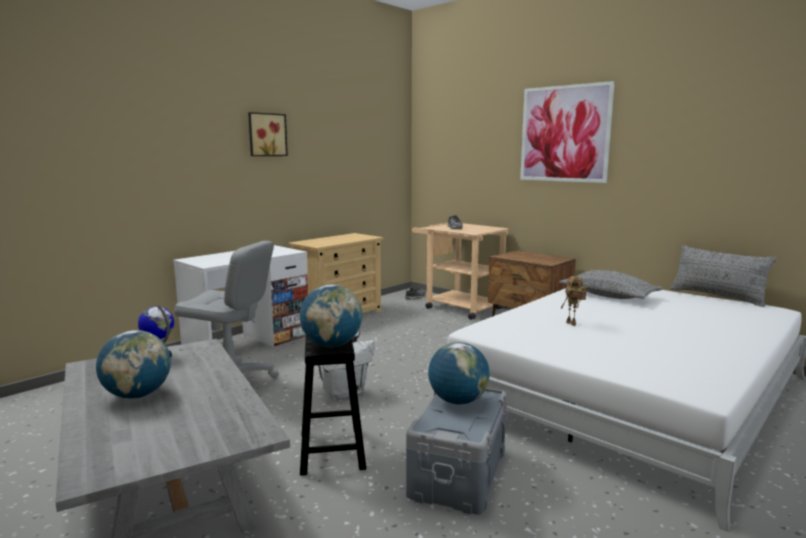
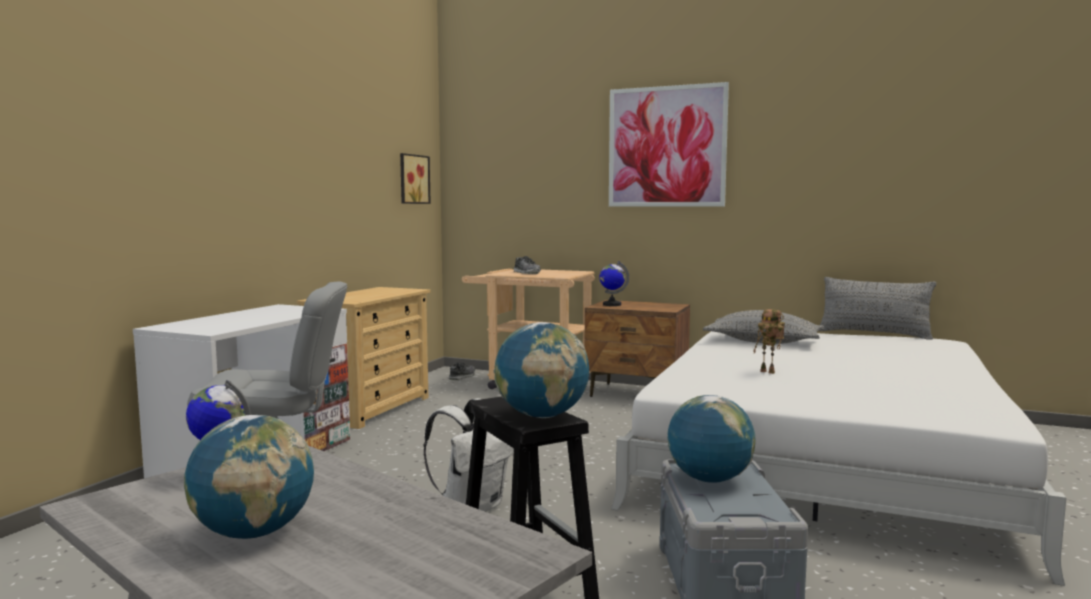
camera: 20 degrees left, 5 degrees down
picture [248,112,288,156] -> picture moved to [400,153,431,204]
none -> globe [599,261,629,306]

